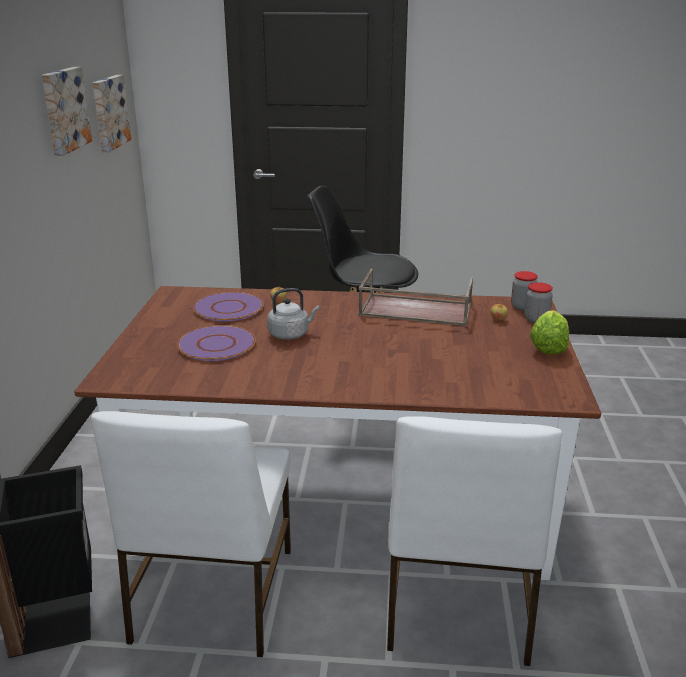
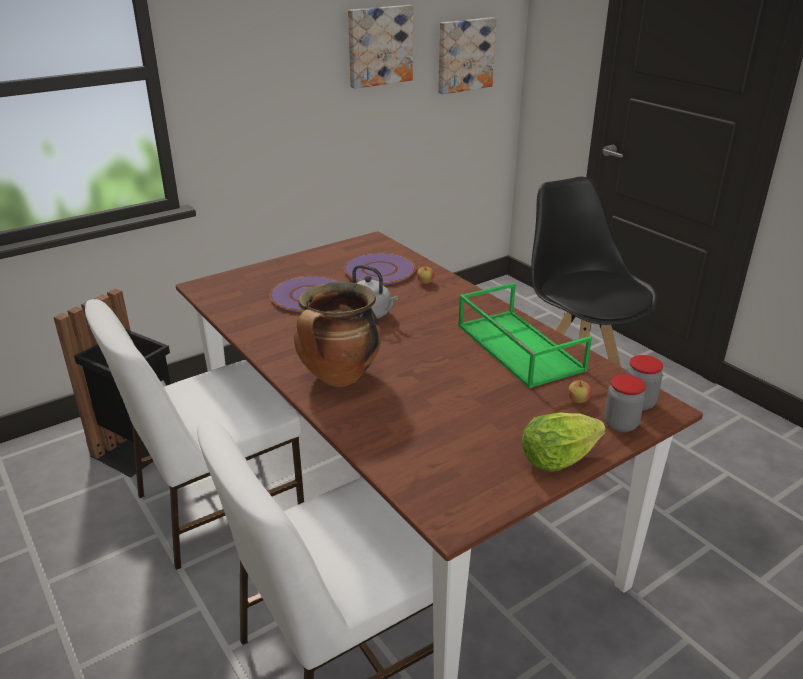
camera: 50 degrees right, 5 degrees up
brown tray [358,269,473,326] -> green tray [458,283,592,389]
none -> cooking pot [294,282,381,387]

